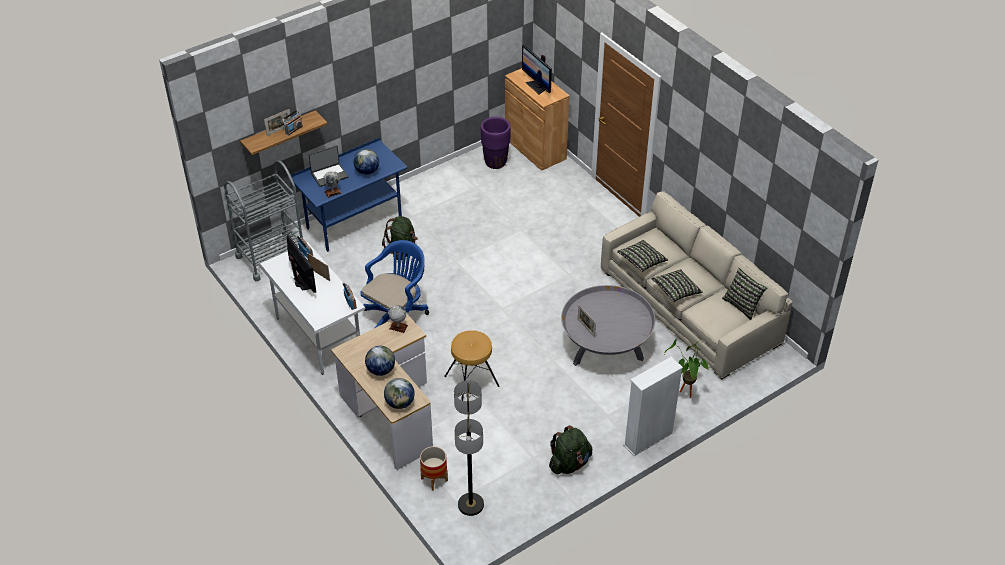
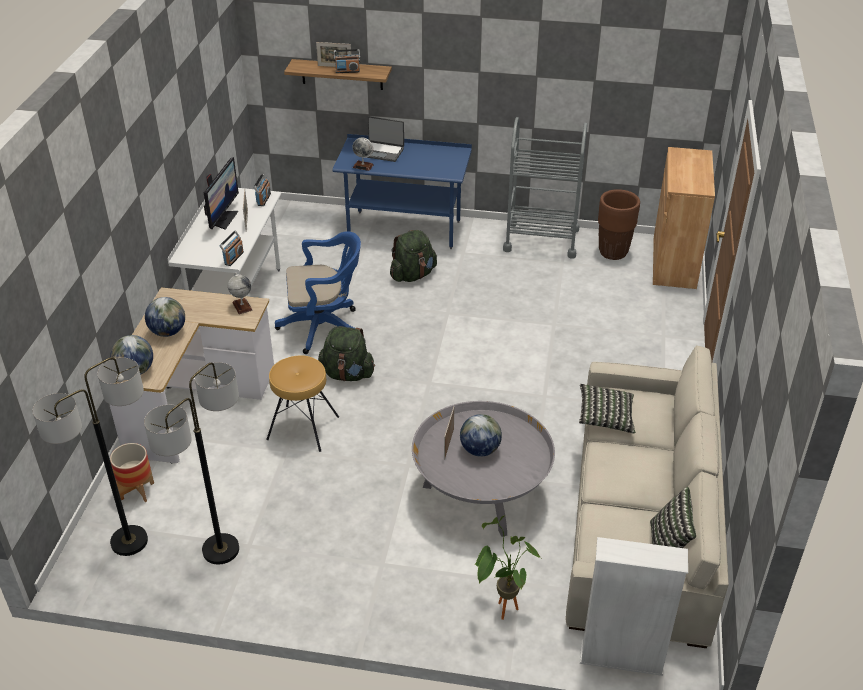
camera: 45 degrees right, 5 degrees down
grey cart [224,160,303,281] -> grey cart moved to [503,117,587,259]
globe [353,149,379,175] -> globe moved to [460,414,502,457]
purple planter [481,117,511,169] -> brown planter [598,189,640,260]
monitor [522,45,552,95] -> none
green backpack [549,425,592,475] -> green backpack moved to [318,326,375,381]
white bookcase [623,357,683,456] -> white bookcase moved to [580,537,688,676]
pillow [651,269,703,302] -> none
none -> floor lamp [144,362,239,564]

